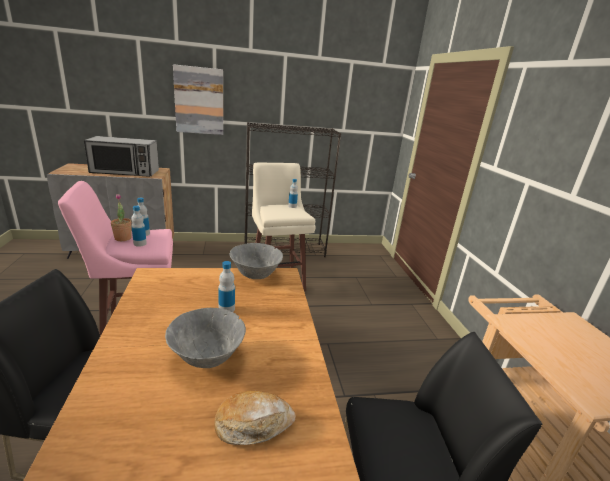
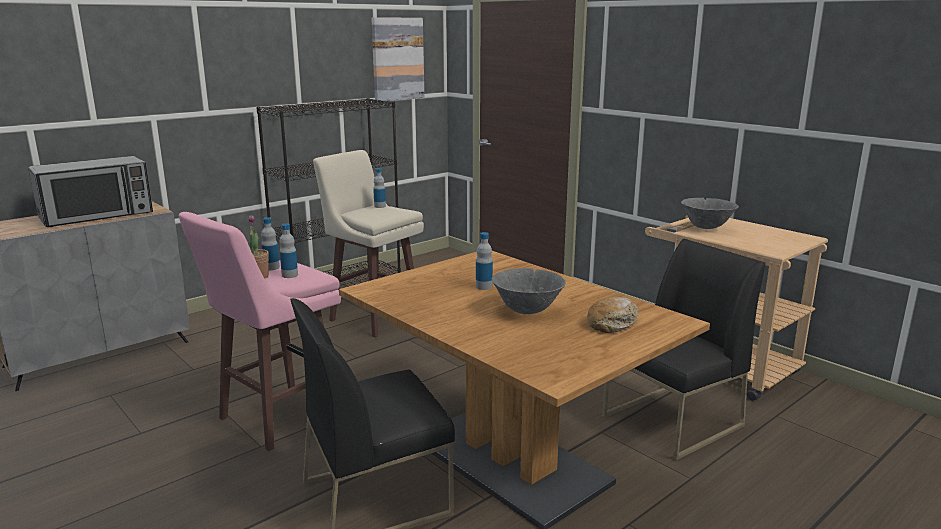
camera: 30 degrees left, 5 degrees down
picture [173,64,223,135] -> picture moved to [371,17,424,101]
grey bowl [229,243,283,279] -> grey bowl moved to [681,198,739,229]

